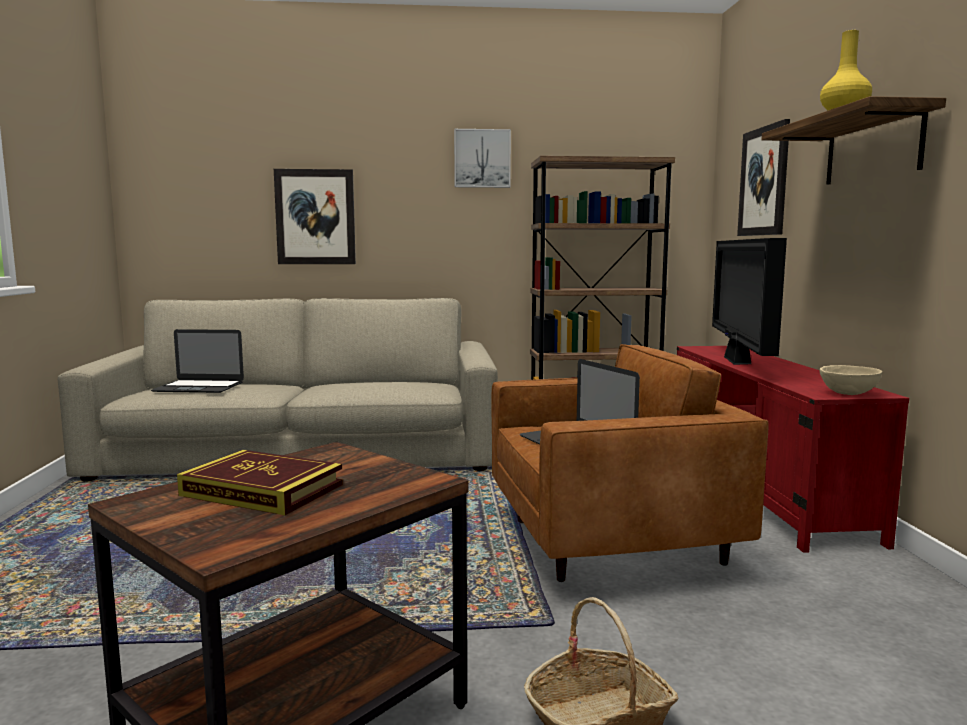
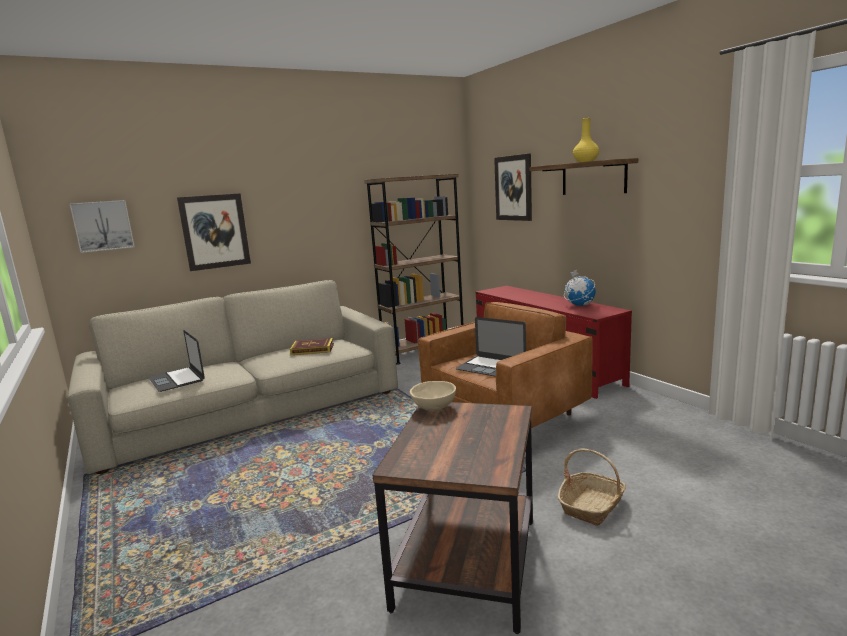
camera: 25 degrees left, 5 degrees up
laptop [151,329,244,393] -> laptop turned 75 degrees clockwise [148,330,205,392]
book [177,450,343,515] -> book moved to [290,338,334,355]
picture [454,129,511,188] -> picture moved to [70,200,135,253]
television [712,238,787,365] -> none
beige bowl [819,365,882,395] -> beige bowl moved to [410,381,456,411]
none -> globe [564,270,596,306]

